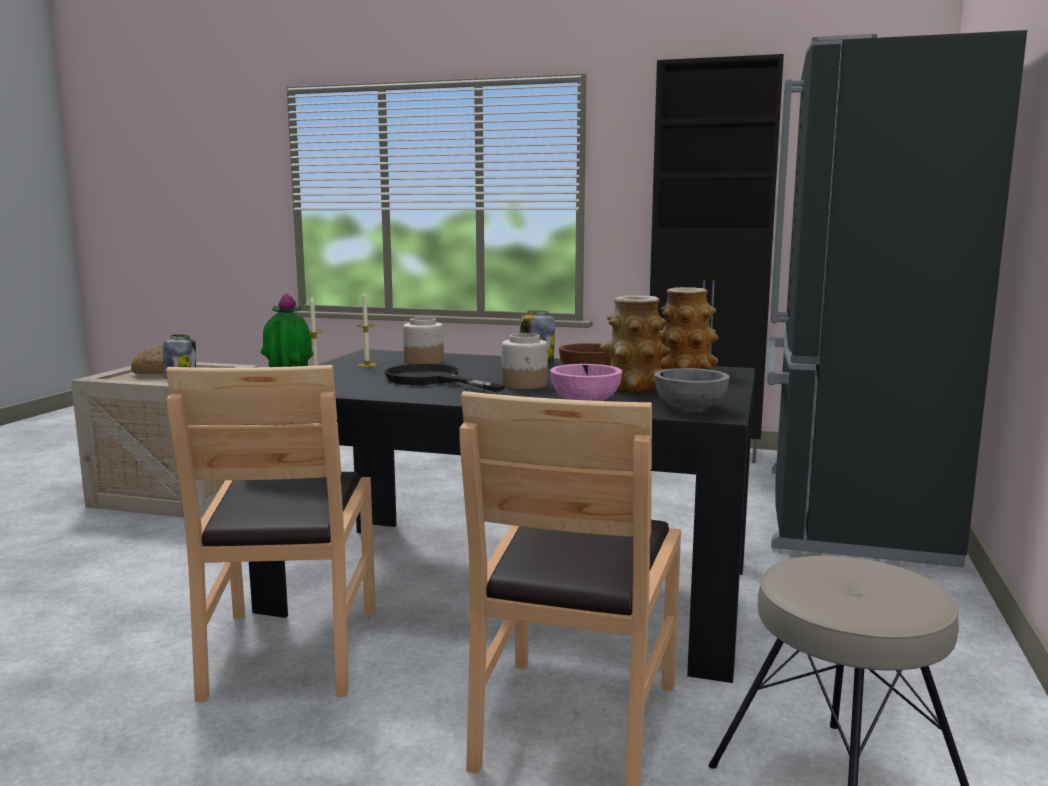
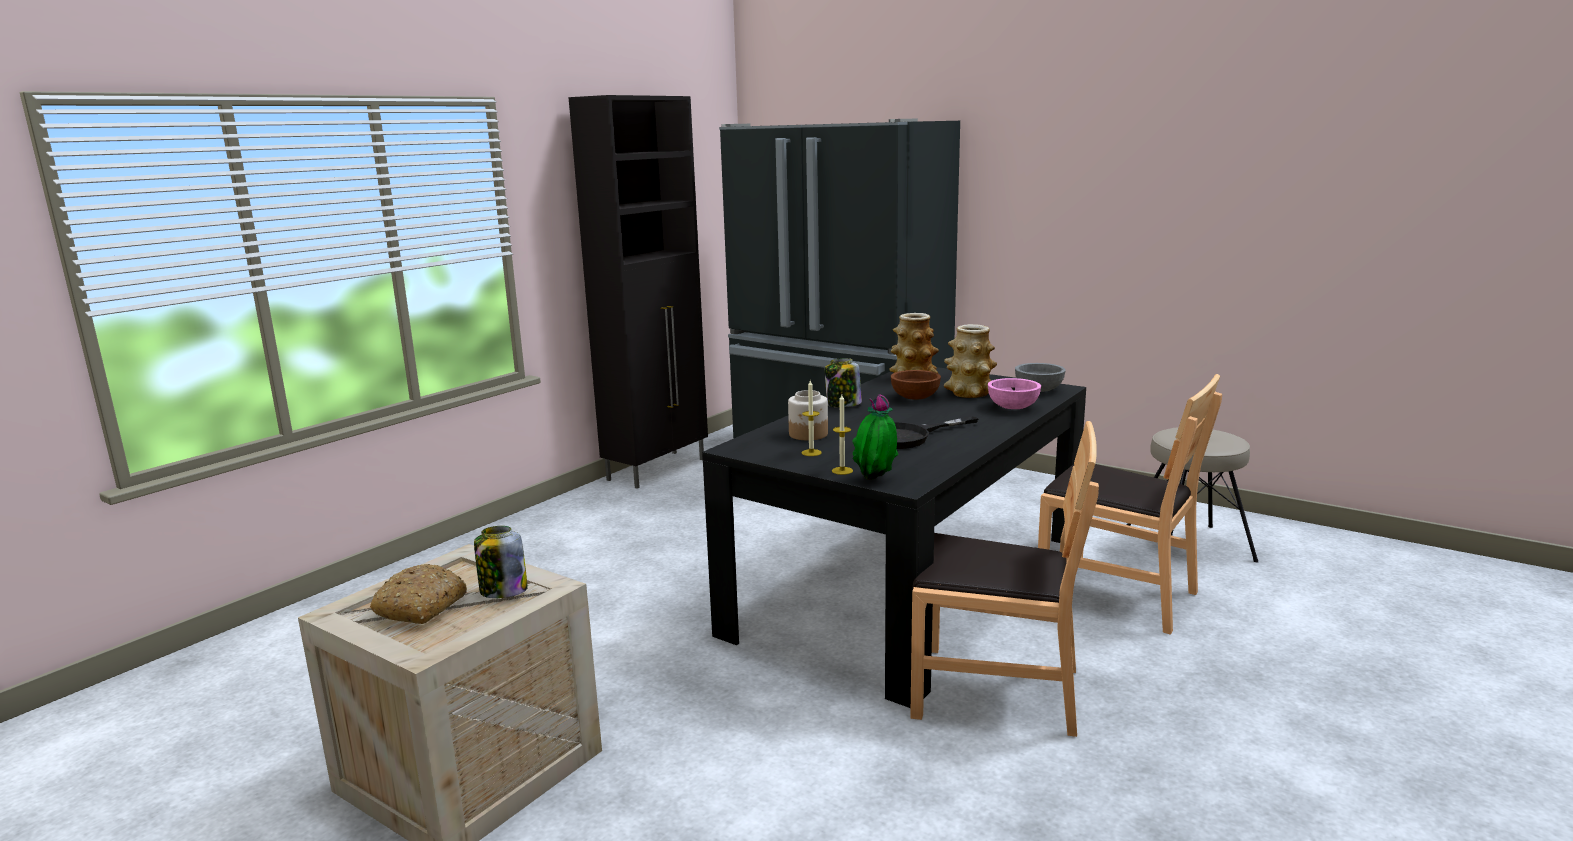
camera: 70 degrees left, 5 degrees up
jar [502,333,548,389] -> none

